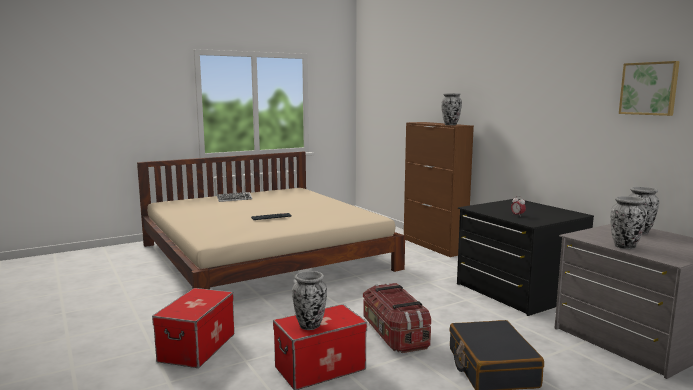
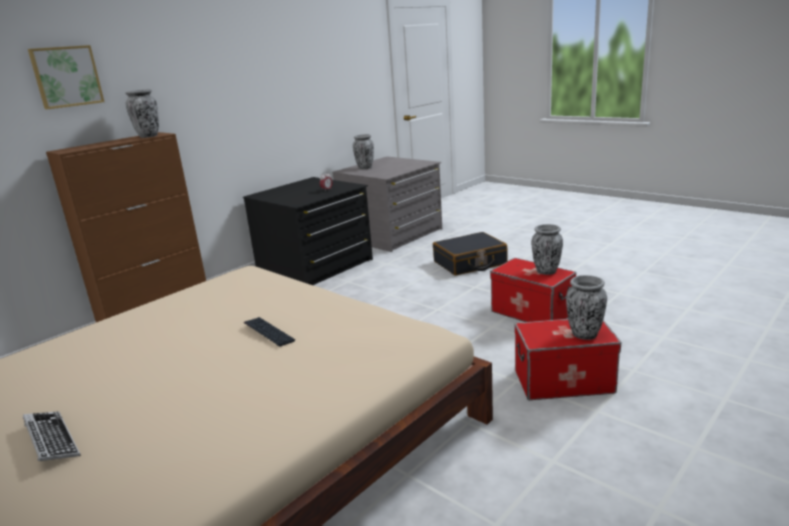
camera: 105 degrees left, 10 degrees up
storage box [363,283,431,353] -> none
vase [611,196,647,249] -> vase moved to [566,275,607,340]
picture [619,61,680,116] -> picture moved to [28,45,104,109]

